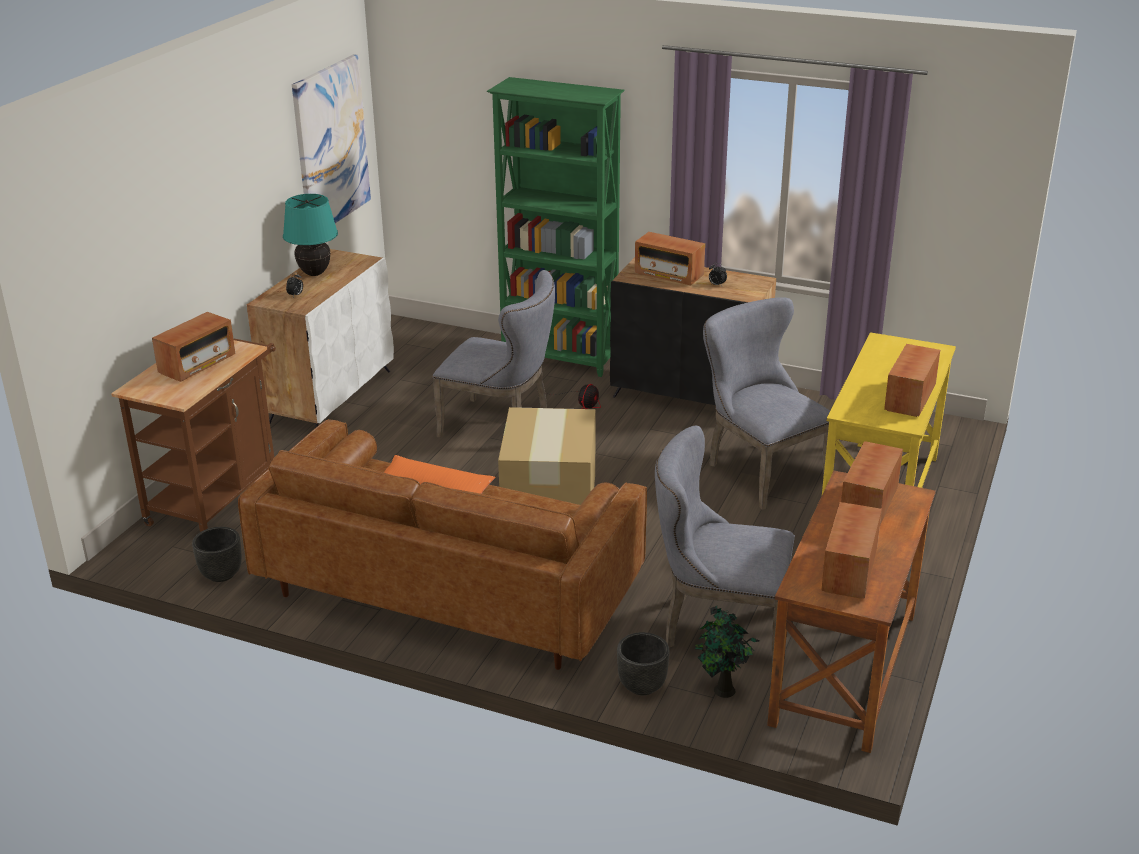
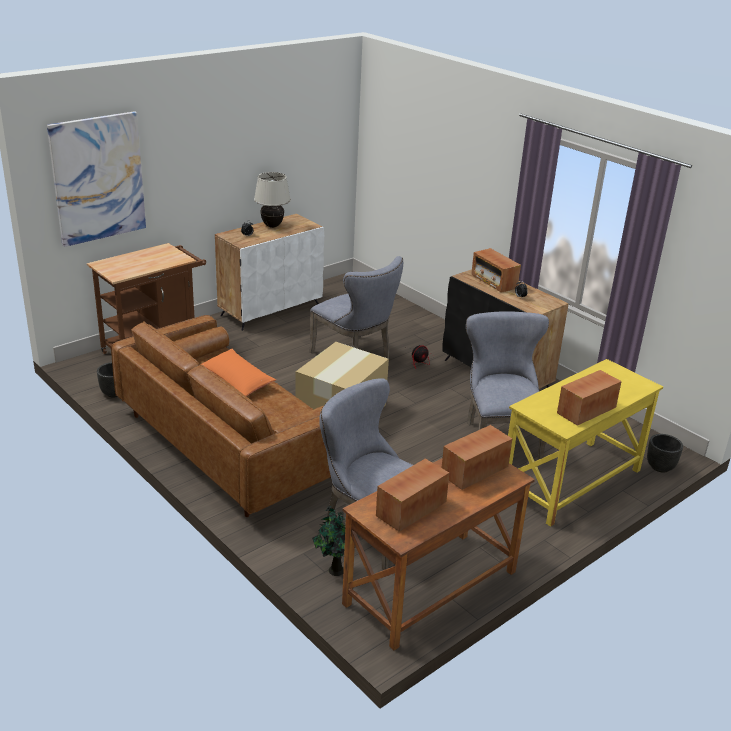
camera: 25 degrees right, 0 degrees up
radio [152,312,236,382] -> none
turquoise table lamp [283,194,338,276] -> beige table lamp [254,172,291,228]
picture [292,54,371,223] -> picture moved to [47,111,146,247]
green bookcase [487,77,625,377] -> none
black planter [617,632,670,695] -> black planter moved to [647,434,683,473]

